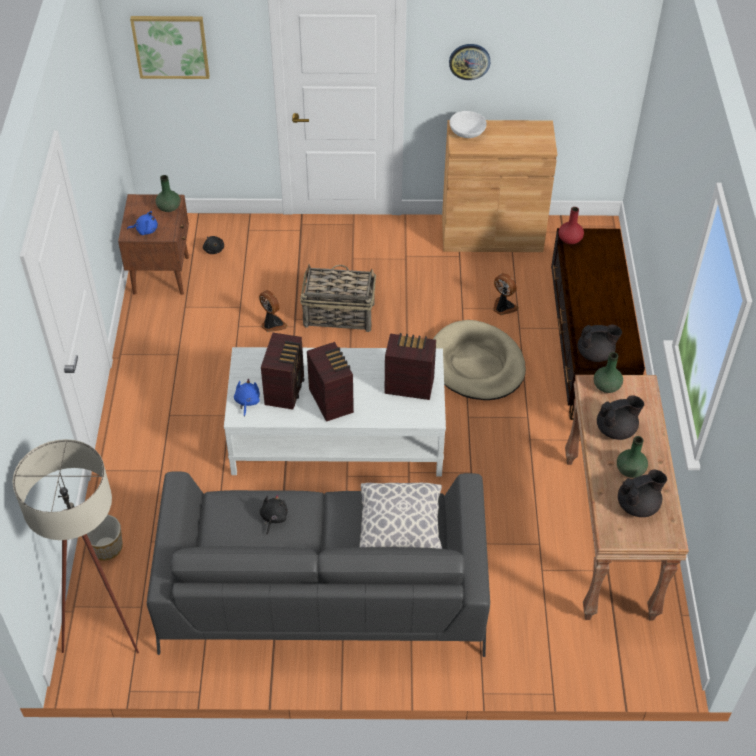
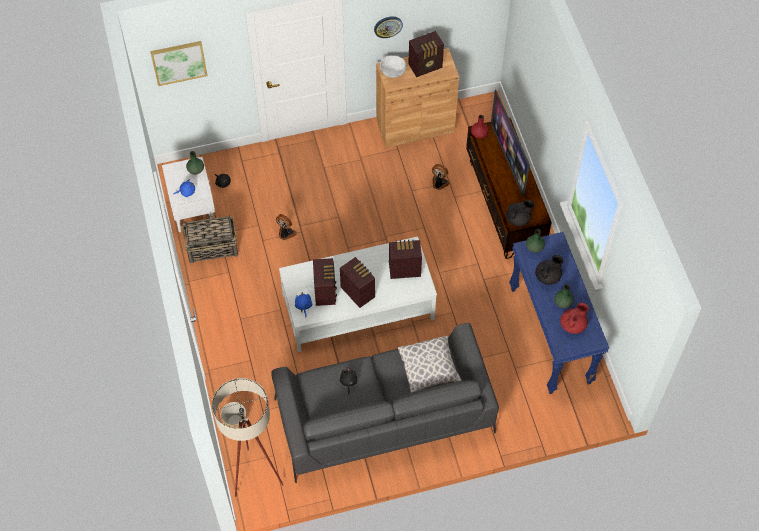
camera: 15 degrees left, 10 degrees up
brown nightstand [118,194,189,295] -> white nightstand [162,157,215,232]
basket [300,264,376,332] -> basket moved to [182,214,238,264]
beige dog bed [433,320,526,400] -> none
brown console table [565,375,689,620] -> blue console table [509,232,609,394]
black teapot [618,470,667,517] -> red teapot [560,303,589,334]
none -> radio [408,31,444,77]
none -> television [491,90,530,197]

